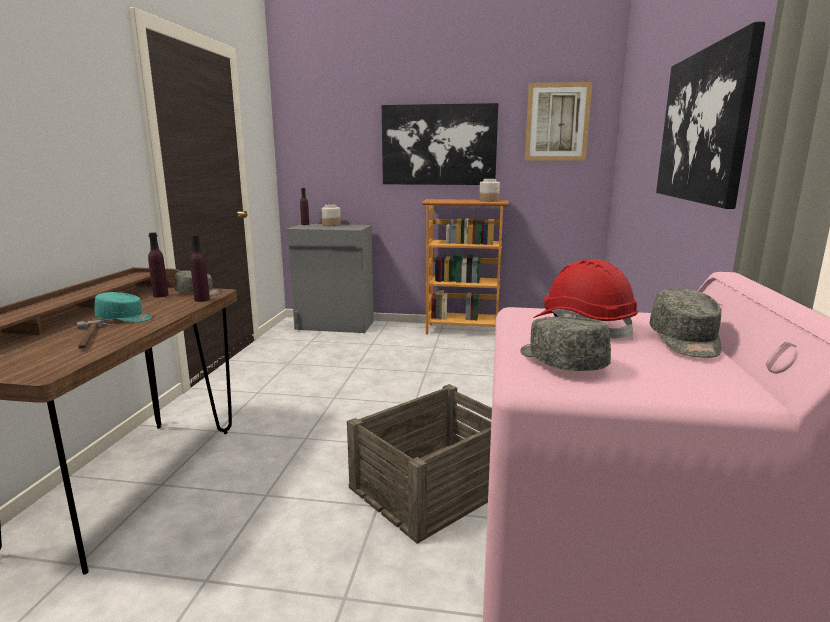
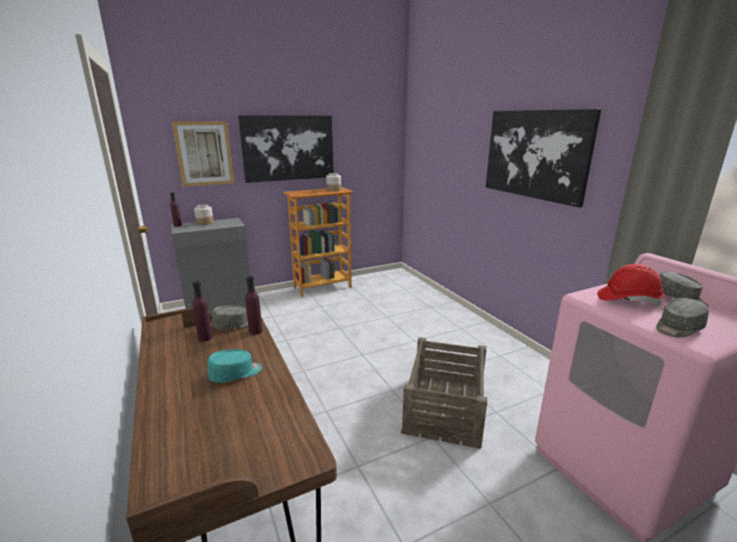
camera: 35 degrees left, 5 degrees up
hammer [77,319,115,349] -> none
grey cap [520,317,611,371] -> grey cap turned 60 degrees counterclockwise [656,298,709,338]
picture [525,82,592,161] -> picture moved to [172,121,235,187]

